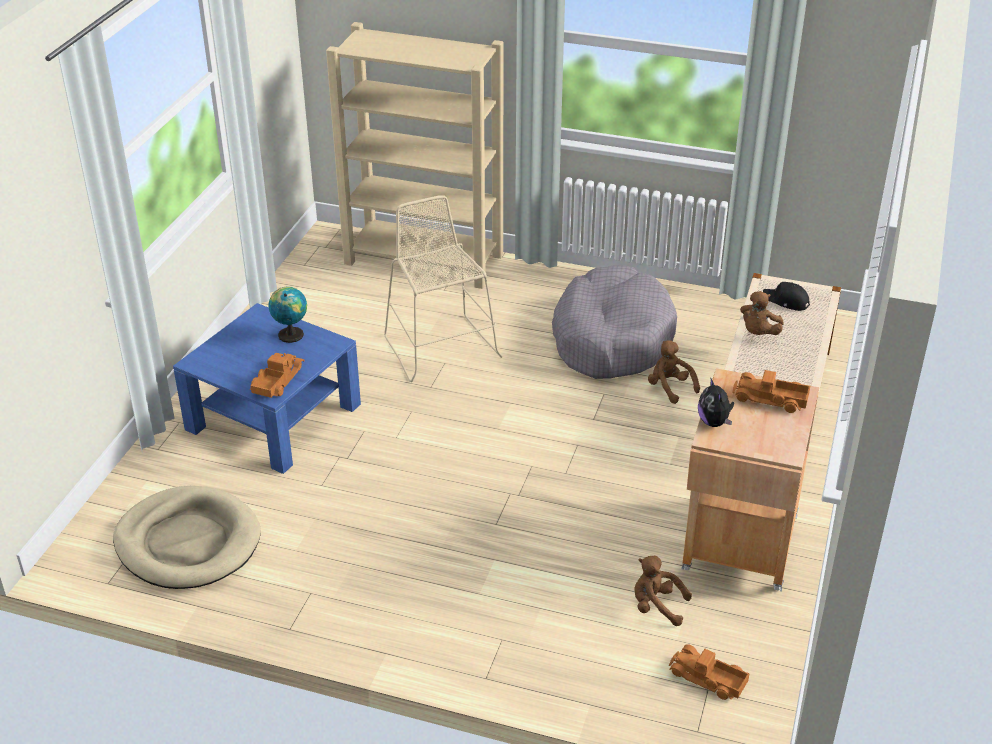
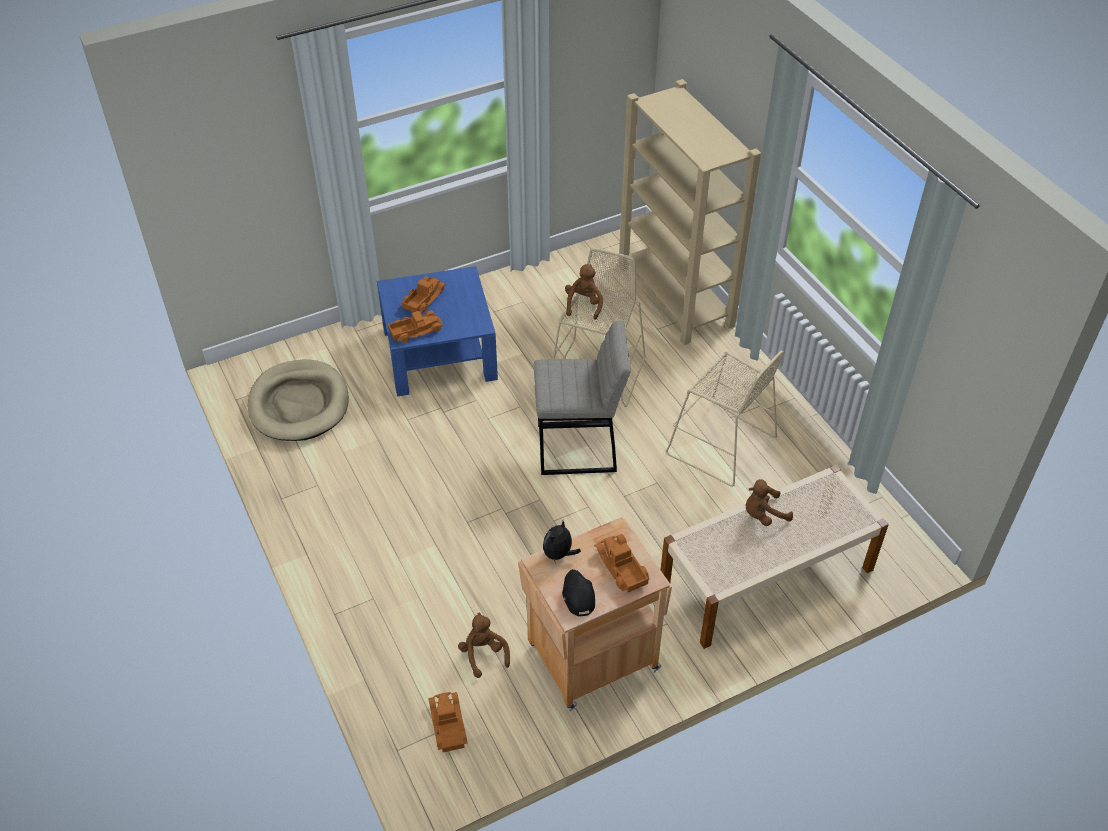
camera: 45 degrees right, 10 degrees up
globe [269,286,307,343] -> none
grey dog bed [552,265,677,379] -> beige stool [666,350,784,487]
brown plush toy [648,340,700,404] -> brown plush toy moved to [565,264,603,320]
black cap [763,282,810,311] -> black cap moved to [562,569,595,616]
none -> toy truck [402,276,446,313]
none -> grey chair [534,320,631,475]

